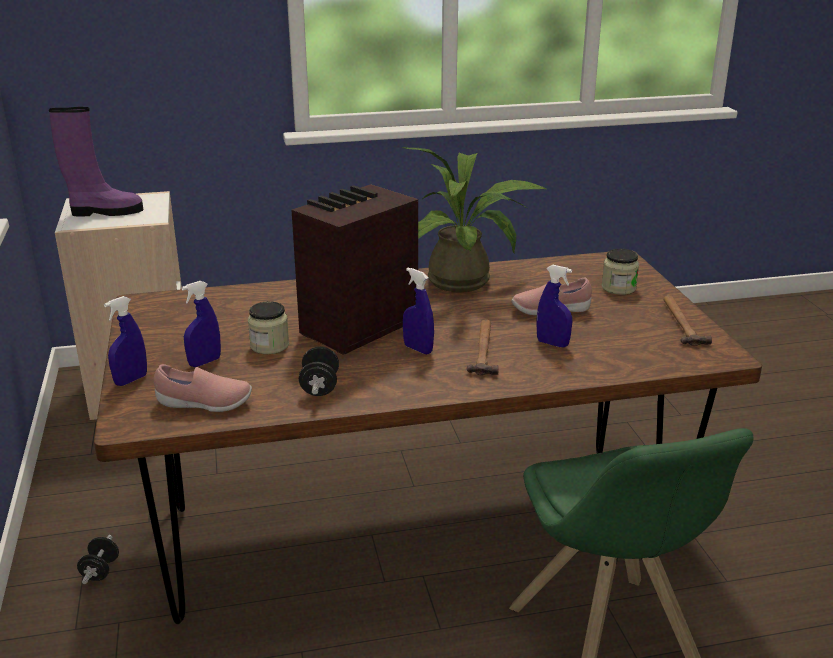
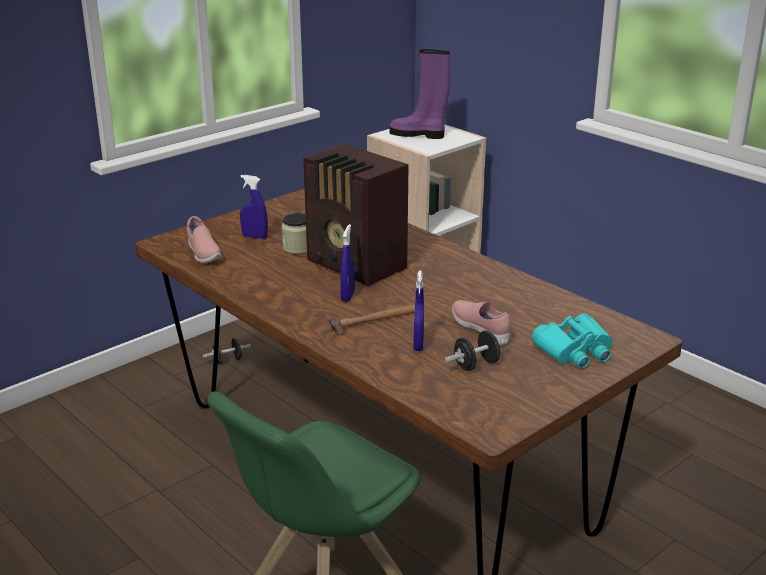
camera: 60 degrees right, 0 degrees up
purple boot [49,107,143,217] -> purple boot turned 150 degrees clockwise [390,49,450,139]
blue spray bottle [104,296,147,386] -> none
radio [292,184,418,355] -> radio turned 150 degrees counterclockwise [303,144,408,287]
black dumbbell [299,347,339,396] -> black dumbbell moved to [445,330,508,371]
potted plant [402,147,548,292] -> none
jar [602,249,639,295] -> turquoise binoculars [532,313,613,368]
hammer [664,295,712,346] -> none

